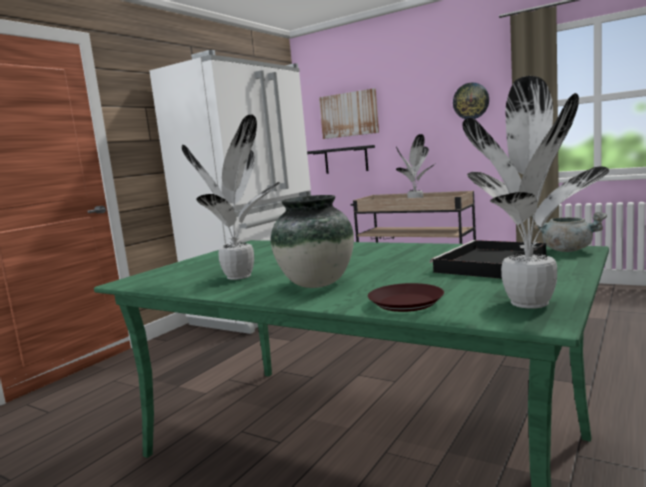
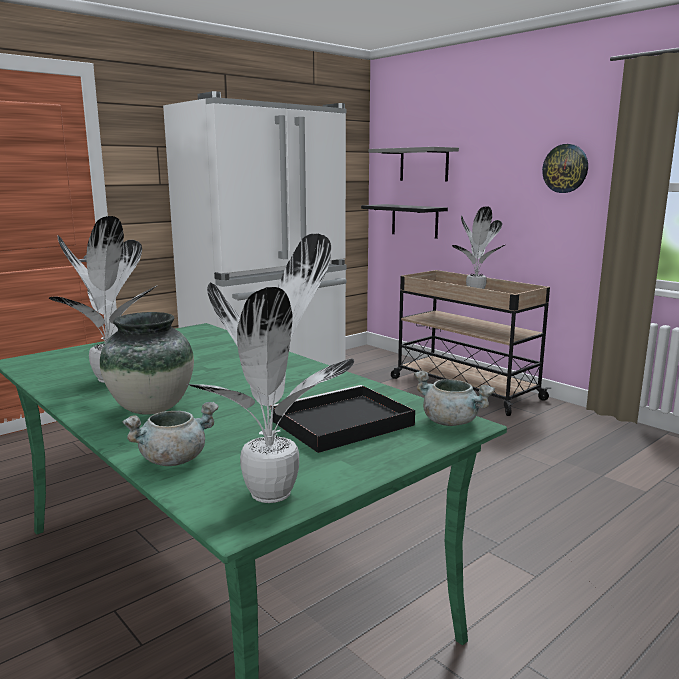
camera: 15 degrees right, 5 degrees up
picture [319,88,379,139] -> grey shelf [369,147,459,181]
brown plate [368,283,444,312] -> grey cooking pot [123,402,219,466]

